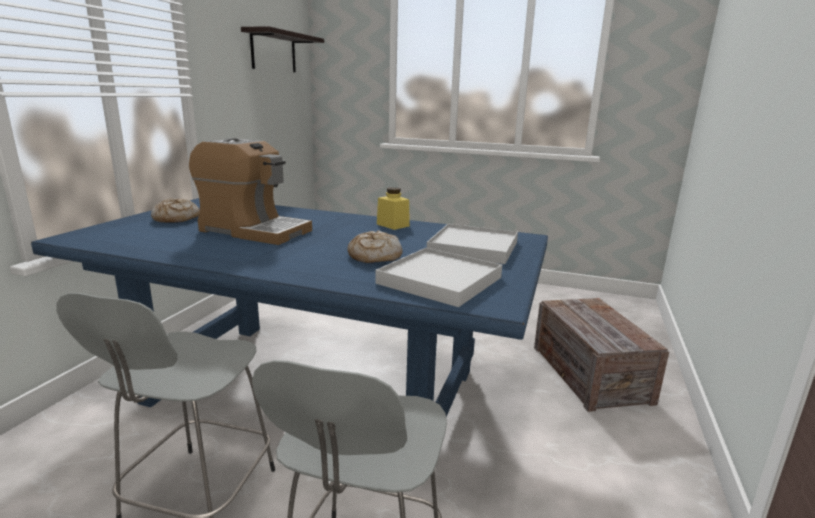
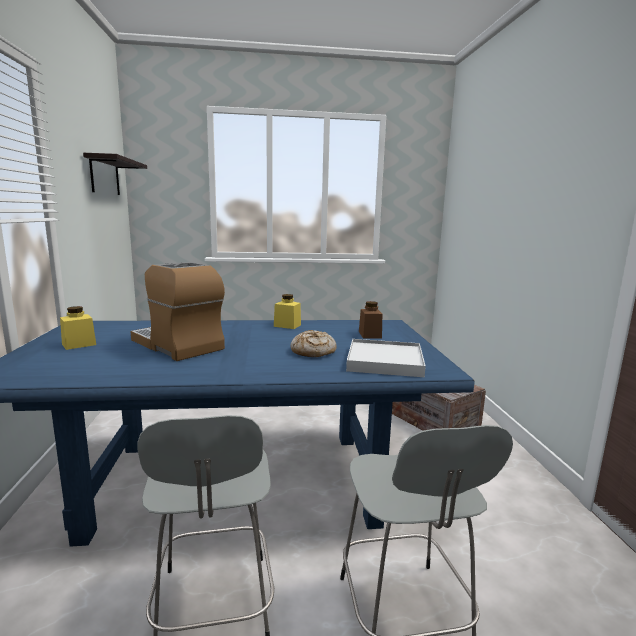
camera: 25 degrees left, 5 degrees down
bread [151,198,200,223] -> yellow jar [60,306,96,350]
coffee machine [189,138,312,245] -> coffee machine turned 135 degrees counterclockwise [130,262,225,361]
white tray [427,224,518,264] -> brown jar [359,301,382,339]

